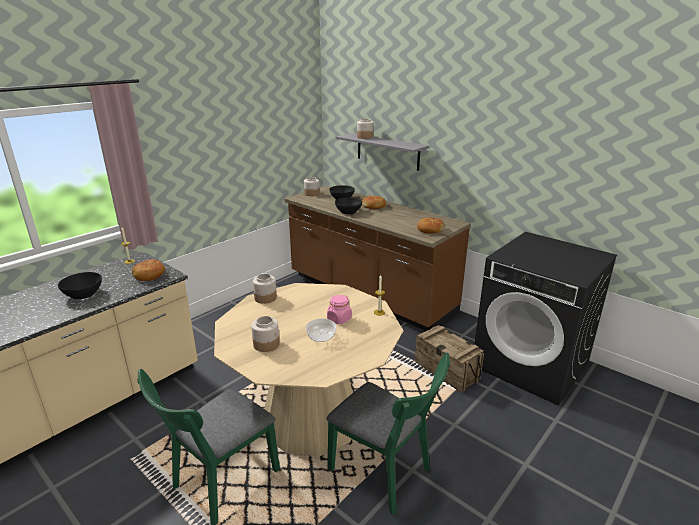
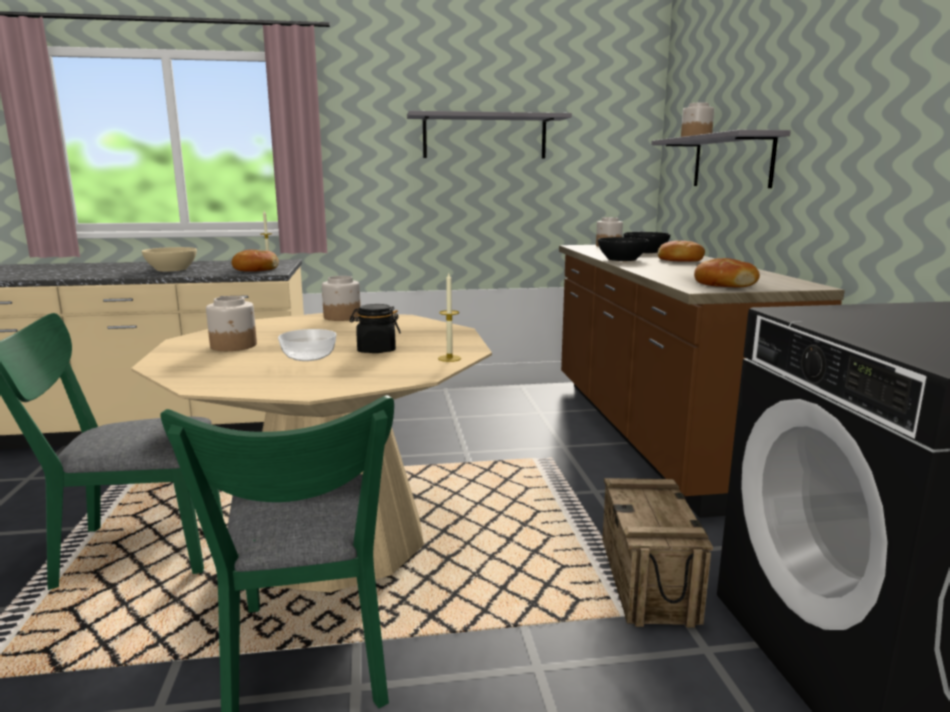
camera: 40 degrees right, 10 degrees down
black bowl [58,272,102,299] -> beige bowl [142,247,197,271]
pink jar [327,295,352,324] -> black jar [350,304,401,353]
none -> grey shelf [407,111,572,159]

